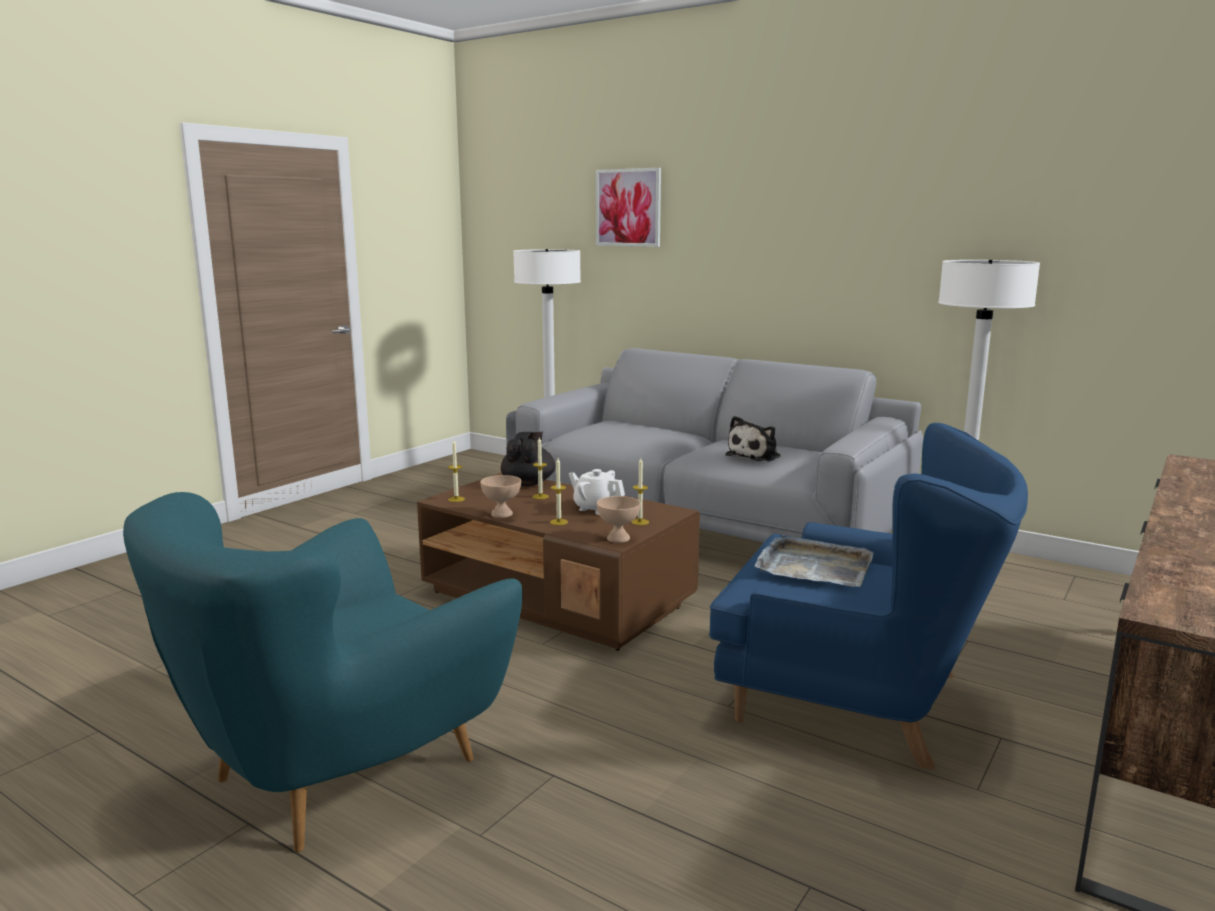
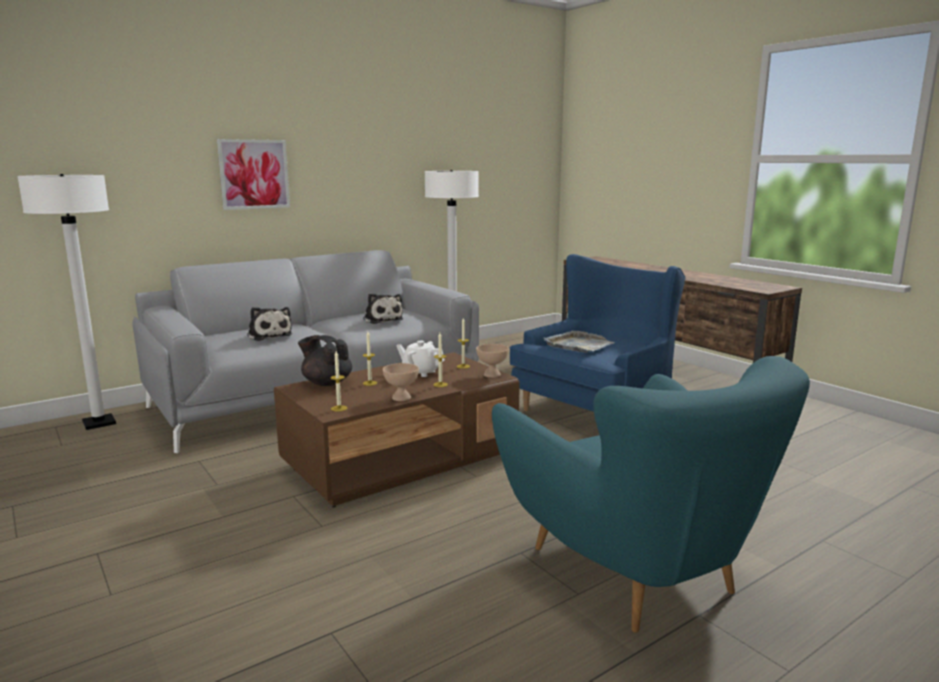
camera: 70 degrees left, 0 degrees up
white teapot [569,469,625,515] -> white teapot turned 60 degrees clockwise [396,341,445,377]
picture [596,168,661,247] -> picture moved to [217,139,290,210]
none -> plush toy [247,307,292,341]

